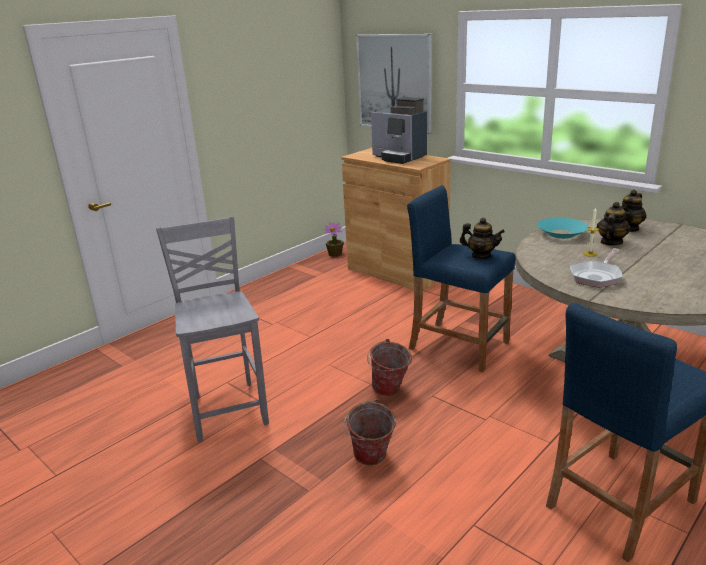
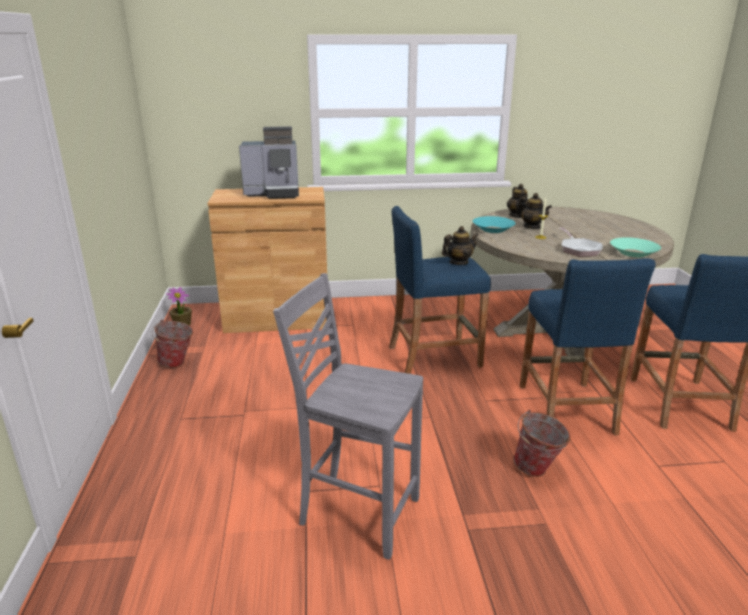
camera: 50 degrees left, 0 degrees up
picture [356,34,432,134] -> none
bucket [367,339,412,396] -> bucket moved to [152,320,193,368]
teapot [597,202,631,245] -> teapot turned 150 degrees clockwise [516,193,552,229]
none -> blue stool [520,258,656,435]
none -> turquoise bowl [610,237,661,257]

